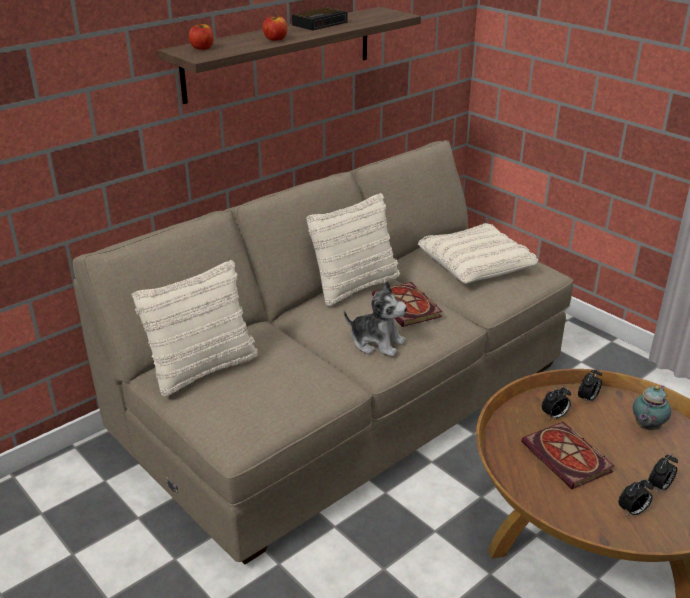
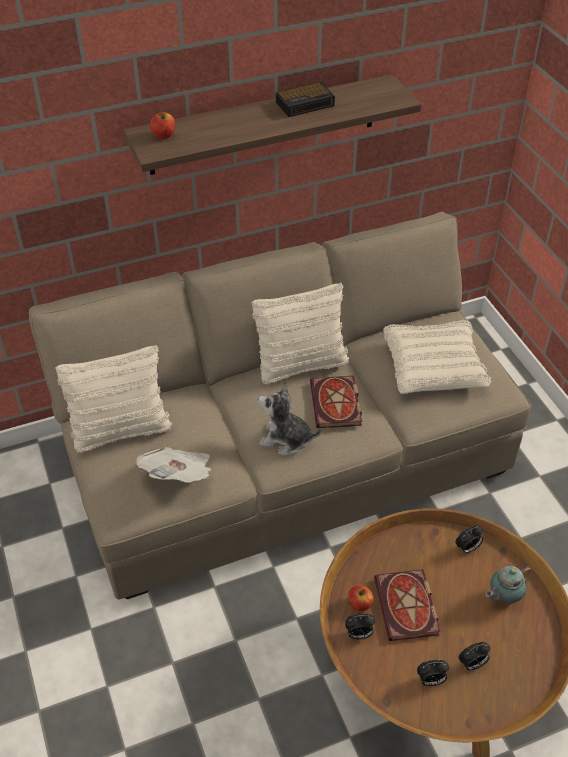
camera: 20 degrees right, 15 degrees up
apple [263,14,288,41] -> apple moved to [348,585,374,611]
plush toy [344,281,407,357] -> plush toy turned 150 degrees clockwise [257,383,321,455]
alarm clock [542,386,571,420] -> alarm clock moved to [345,614,375,639]
none -> newspaper [136,447,212,483]

